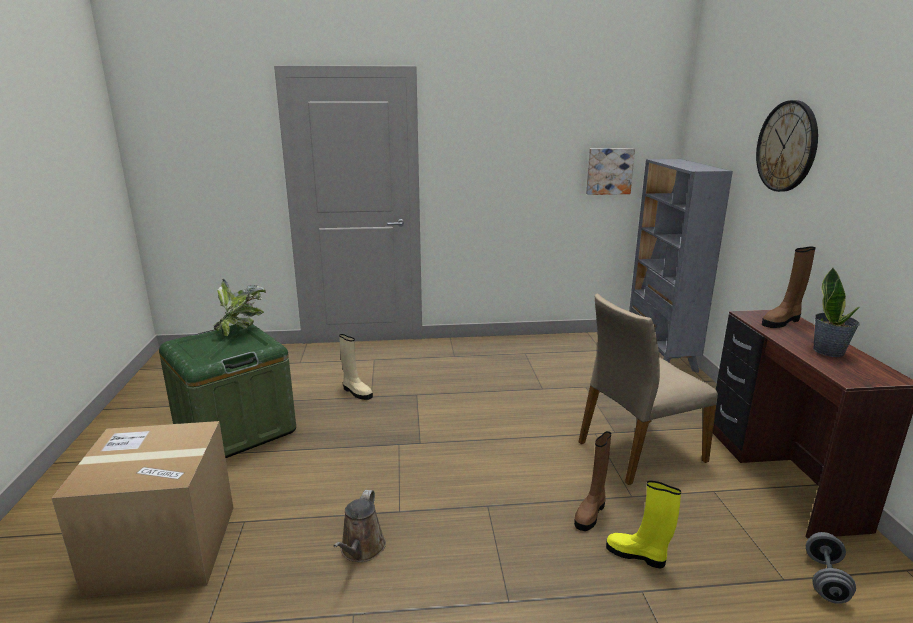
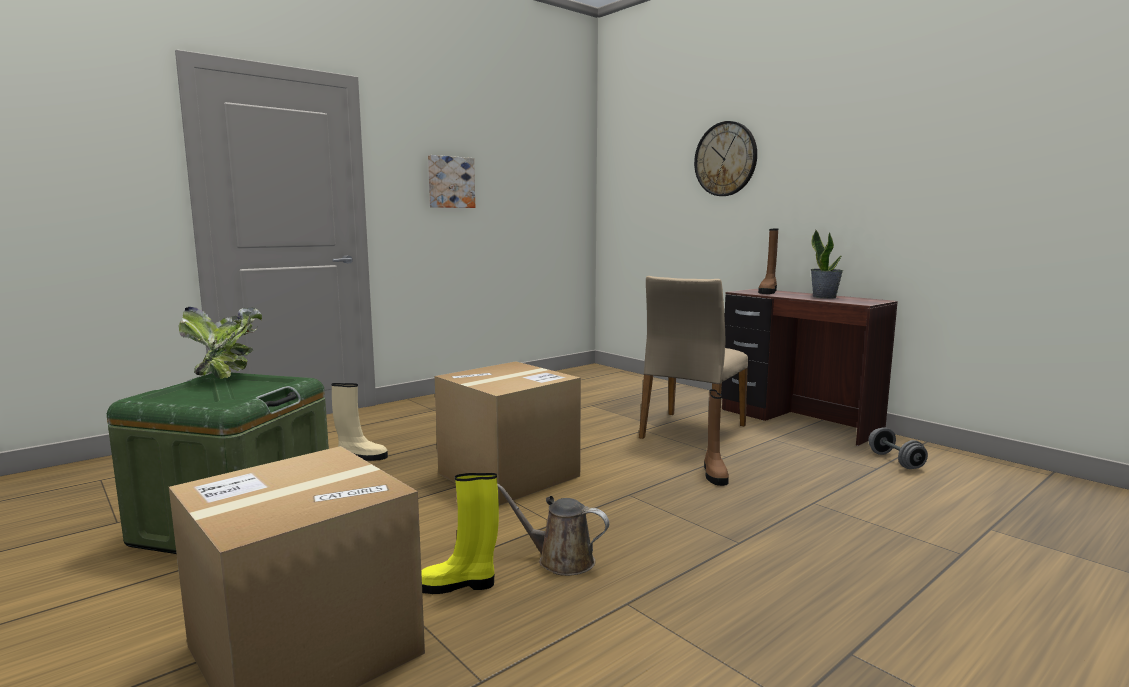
camera: 35 degrees left, 10 degrees down
brown watering can [333,490,386,562] -> brown watering can turned 135 degrees clockwise [497,483,609,576]
picture [586,148,635,195] -> picture moved to [428,155,475,208]
yellow boot [606,481,681,568] -> yellow boot moved to [421,473,499,594]
grey bookcase [629,159,733,373] -> none
none -> cardboard box [435,361,581,506]

